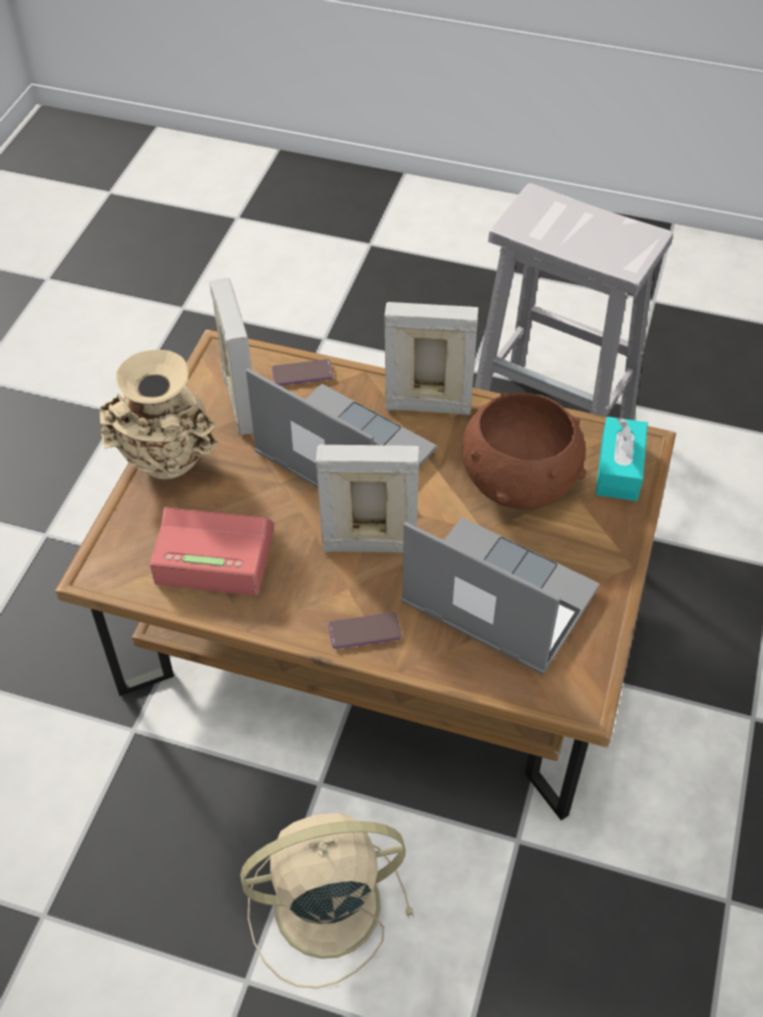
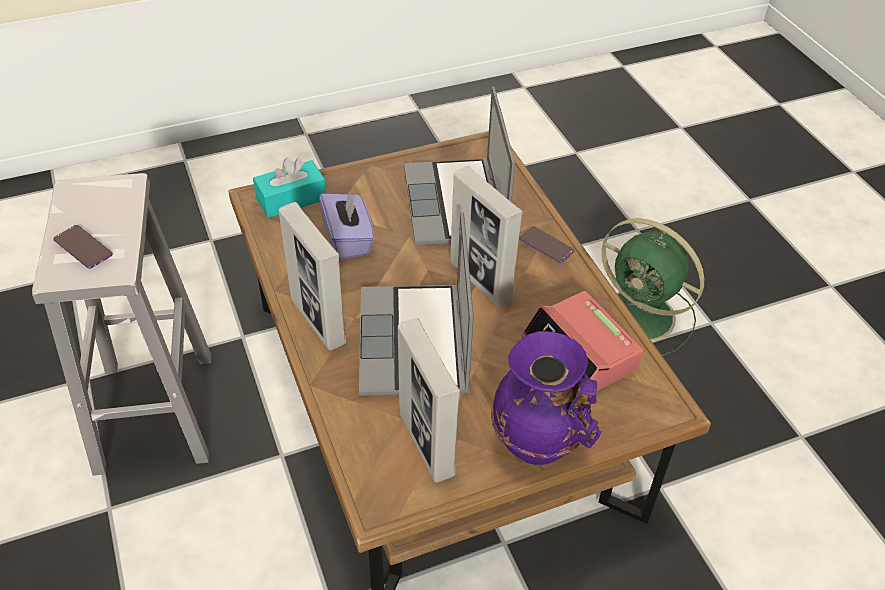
camera: 130 degrees left, 5 degrees down
beige vase [100,350,218,479] -> purple vase [491,331,602,465]
picture frame [209,278,253,435] -> picture frame turned 60 degrees counterclockwise [398,318,460,482]
beige fan [240,813,414,989] -> green fan [601,218,704,356]
phone [272,359,333,386] -> phone moved to [53,225,113,269]
brown bowl [463,392,586,509] -> purple tissue box [319,190,375,260]

